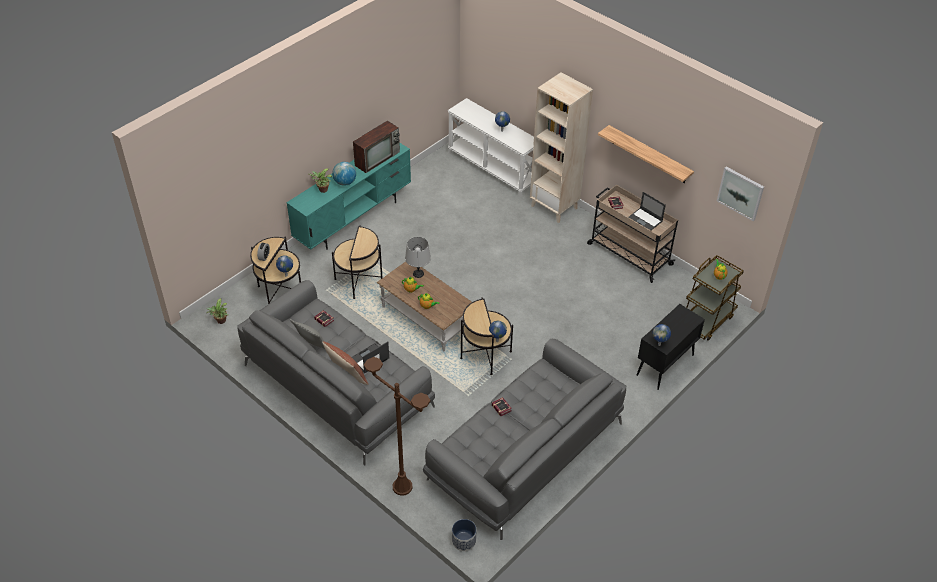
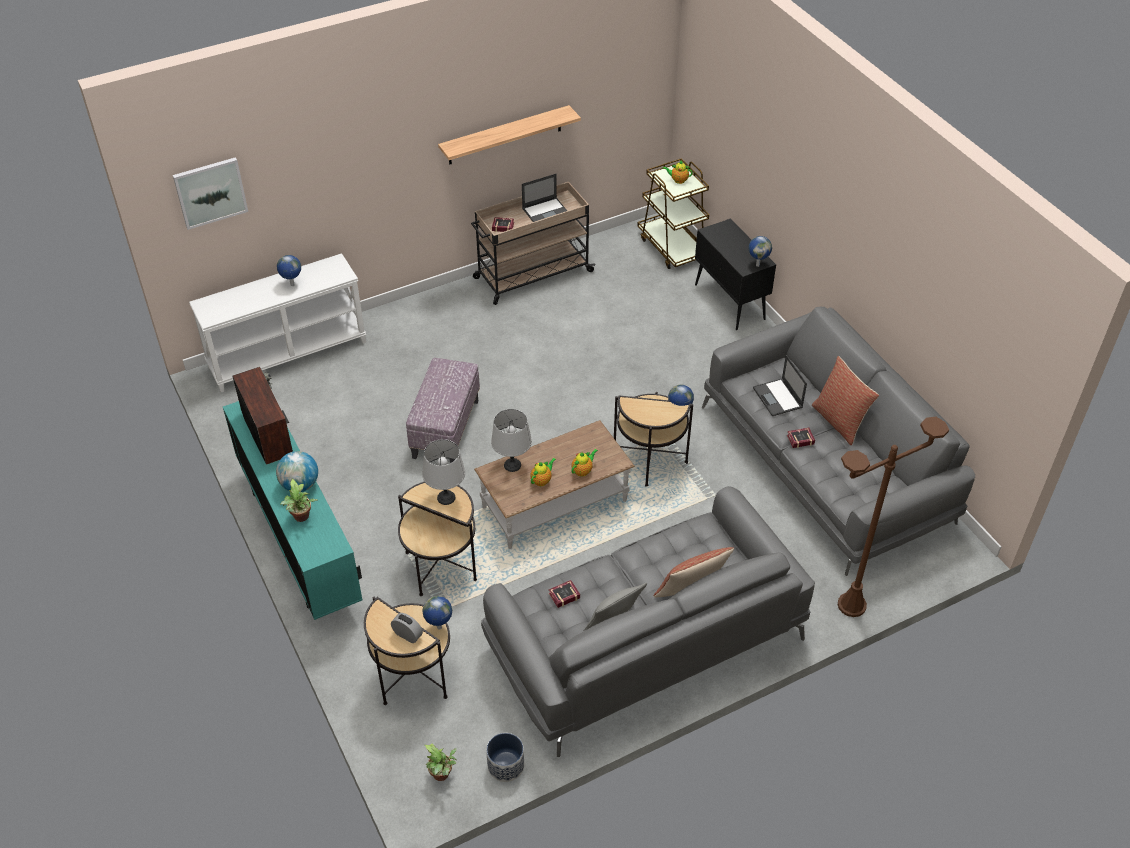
camera: 70 degrees left, 0 degrees up
laptop [352,342,390,373] -> laptop moved to [753,355,807,416]
planter [452,519,476,551] -> planter moved to [486,733,524,782]
beige bookcase [530,72,593,223] -> none
picture [717,167,764,221] -> picture moved to [173,157,248,230]
none -> ottoman [406,358,480,463]
none -> grey table lamp [422,439,465,505]
none -> pillow [812,356,879,445]

